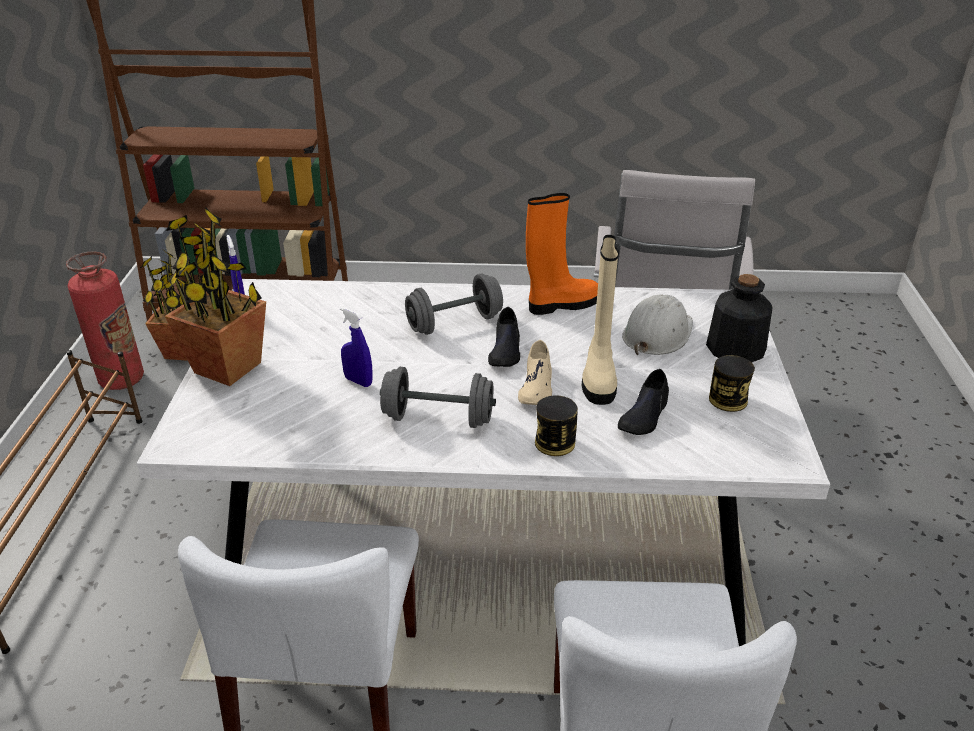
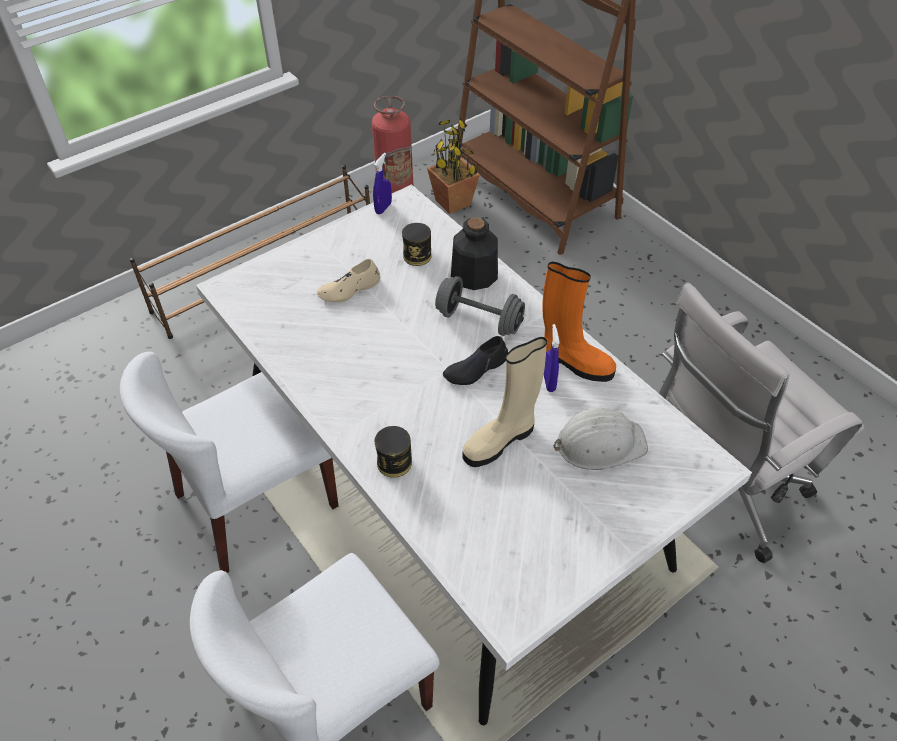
camera: 50 degrees right, 15 degrees up
potted plant [165,207,266,386] -> none
blue spray bottle [340,307,373,387] -> blue spray bottle moved to [544,324,560,392]
grey dumbbell [380,367,496,428] -> none
beige shoe [518,340,552,405] -> beige shoe moved to [316,259,380,303]
black shoe [618,369,669,435] -> none
bottle [706,274,773,362] -> bottle moved to [451,217,498,290]
can [709,355,755,412] -> can moved to [402,223,432,266]

